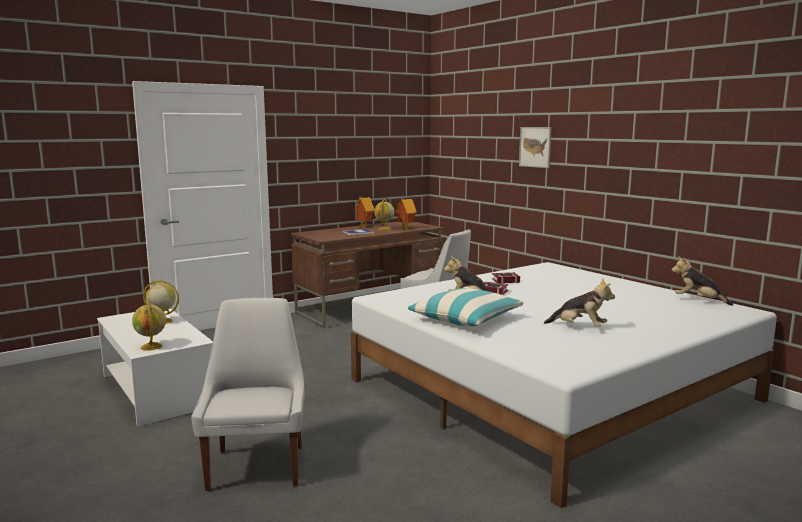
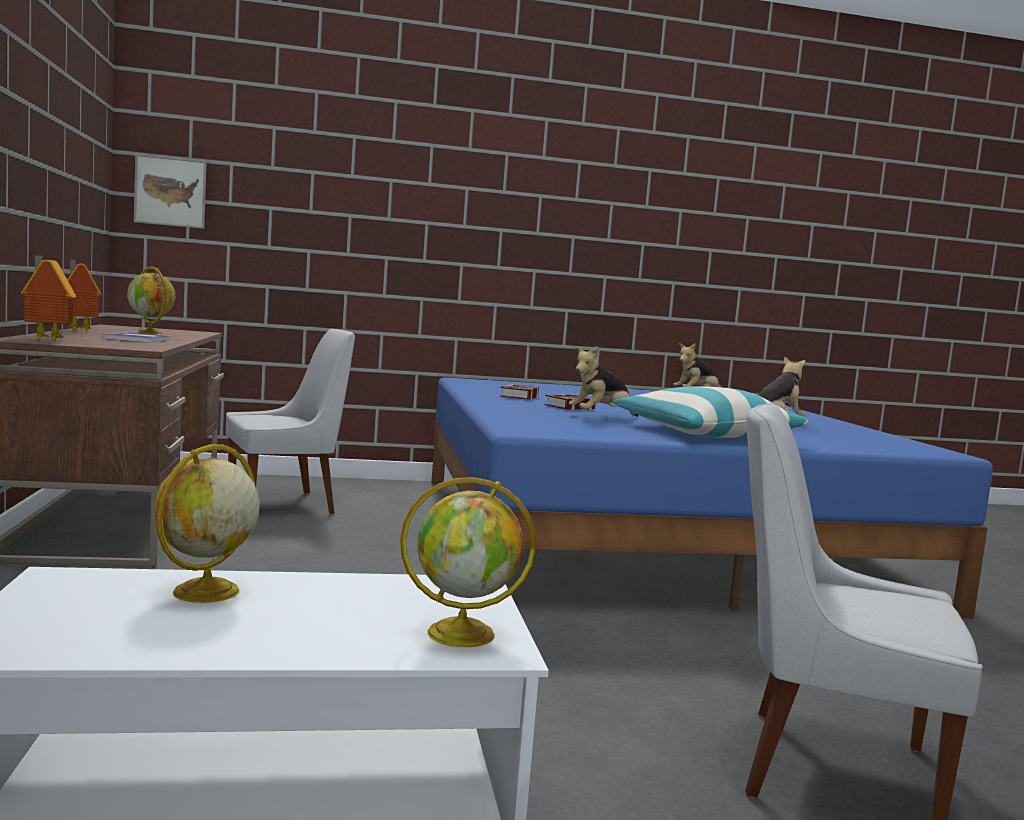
camera: 65 degrees left, 5 degrees down
white bed [351,262,777,508] -> blue bed [431,377,993,619]
toy house [396,198,417,229] -> toy house moved to [21,255,76,341]
picture [519,127,552,168] -> picture moved to [134,154,207,229]

